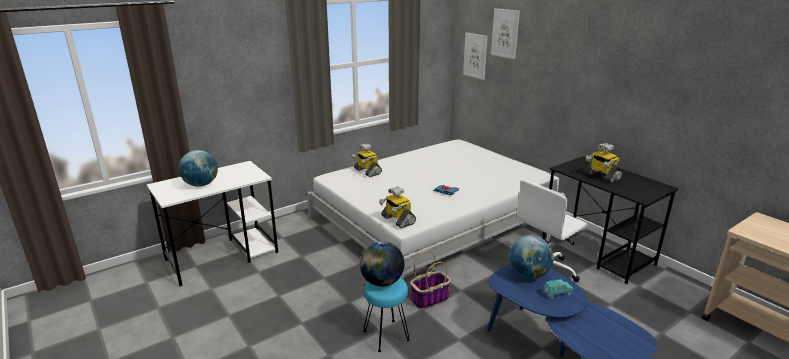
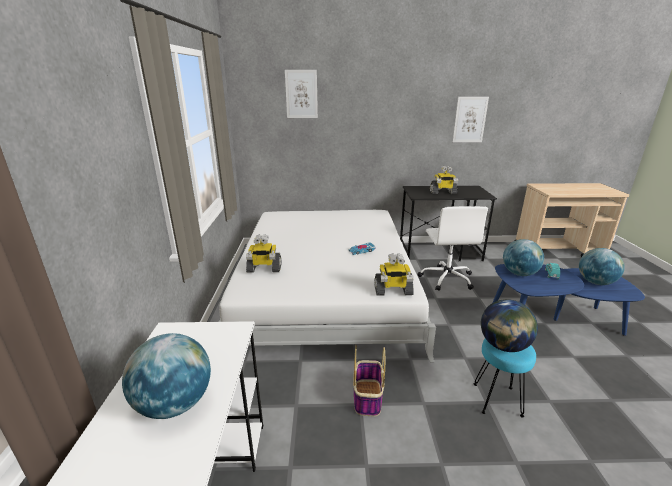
camera: 55 degrees left, 0 degrees up
basket [410,251,451,310] -> basket moved to [353,345,385,417]
picture [463,32,488,80] -> picture moved to [452,97,489,142]
none -> globe [579,248,625,285]

